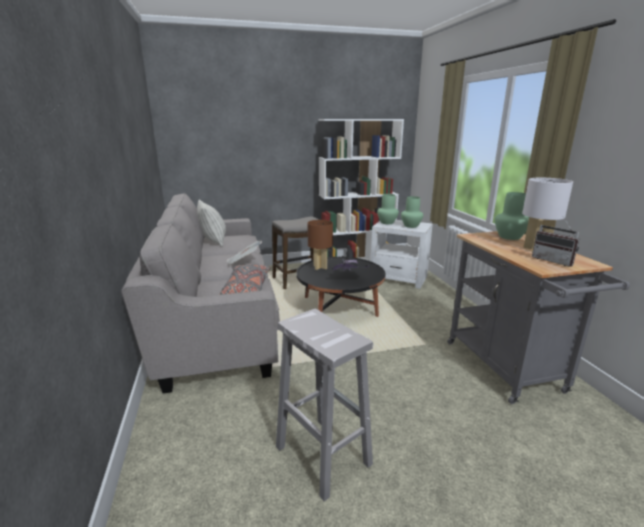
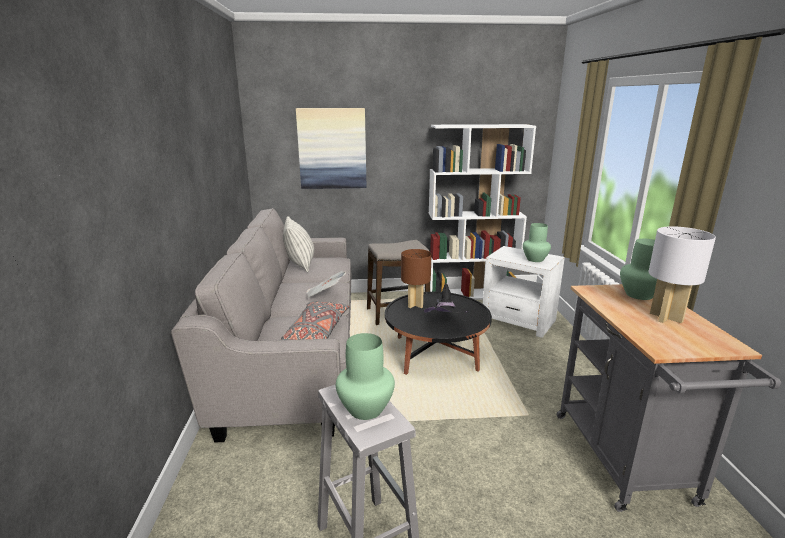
camera: 10 degrees right, 0 degrees up
green vase [377,194,399,224] -> green vase moved to [336,333,395,420]
radio [532,216,580,267] -> none
none -> picture [296,108,366,189]

